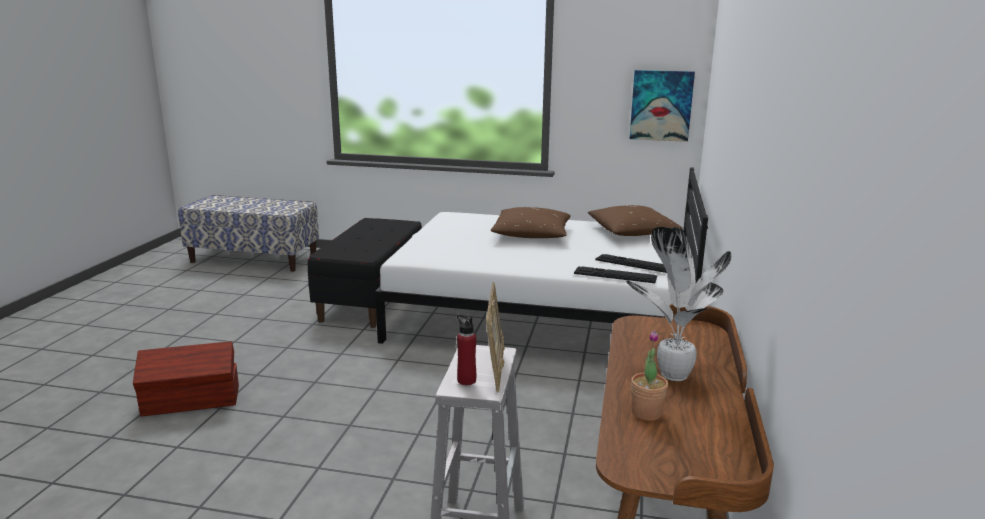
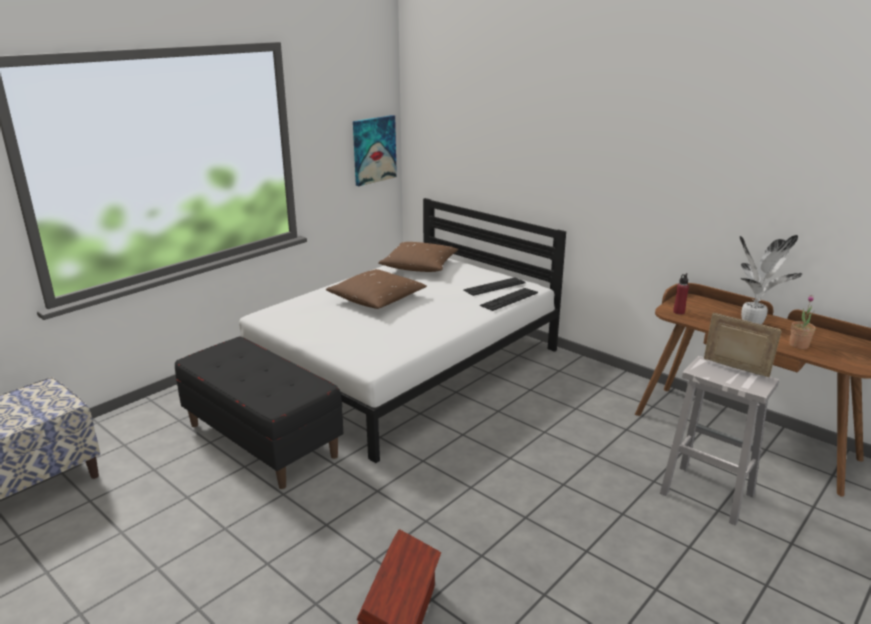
camera: 60 degrees left, 5 degrees up
red bottle [457,315,476,385] -> red bottle moved to [673,273,689,315]

